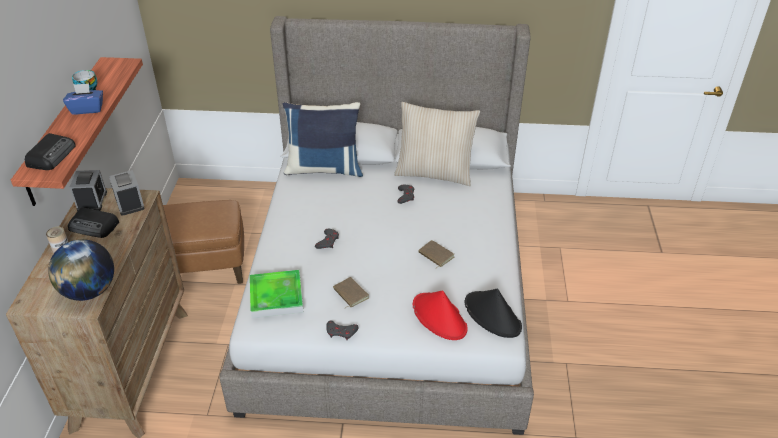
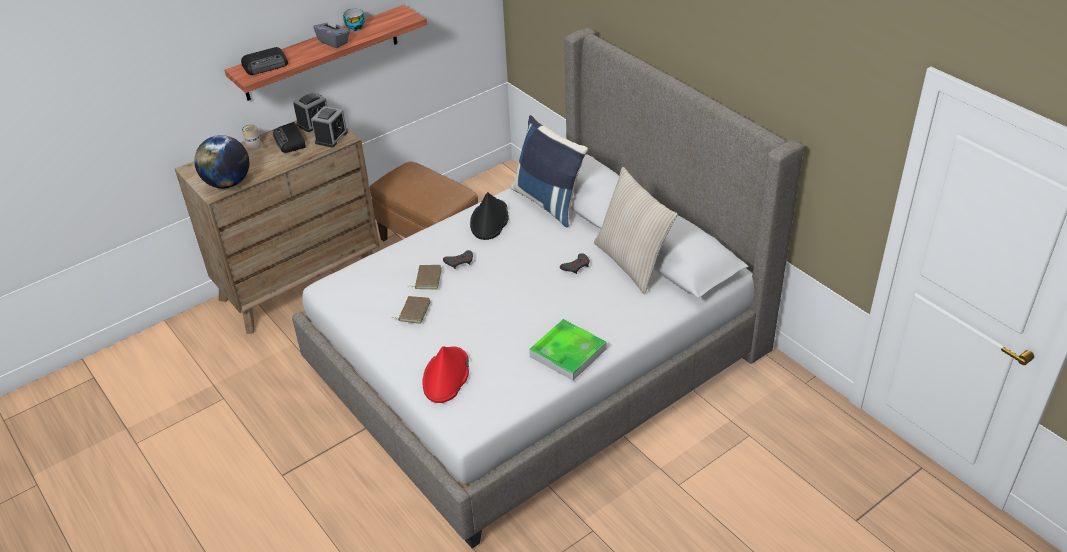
camera: 50 degrees right, 0 degrees up
blue tissue box [63,83,103,114] -> grey tissue box [313,16,350,48]
tray [250,270,303,318] -> tray moved to [529,319,606,381]
grey game controller [326,320,359,340] -> none
brown book [418,240,454,268] -> brown book moved to [413,265,442,289]
black hat [465,288,522,338] -> black hat moved to [470,192,509,240]

